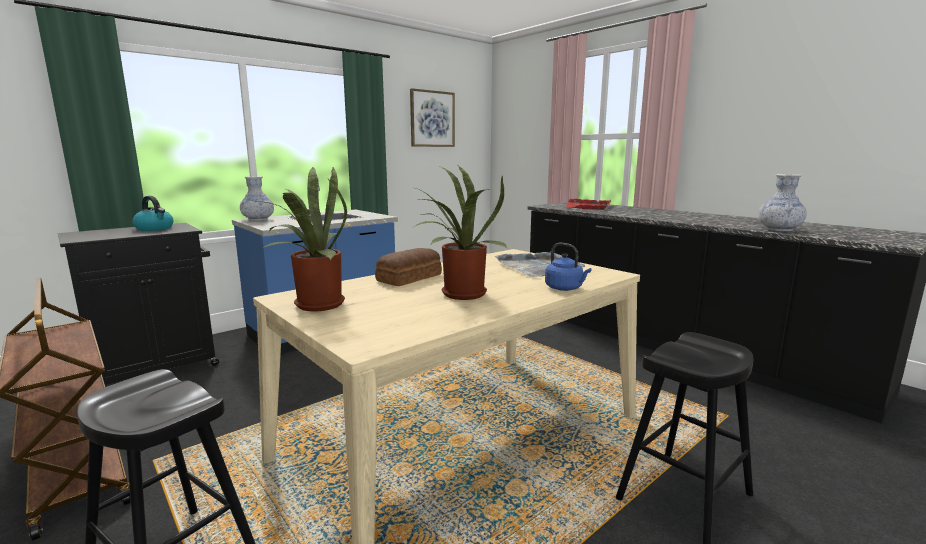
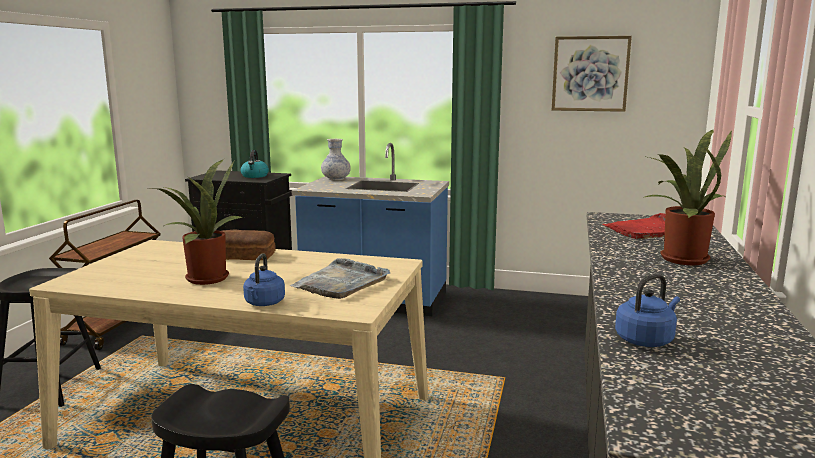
camera: 55 degrees right, 0 degrees up
potted plant [257,167,347,311] -> potted plant moved to [643,129,732,265]
vase [758,174,807,231] -> blue kettle [615,274,680,347]

